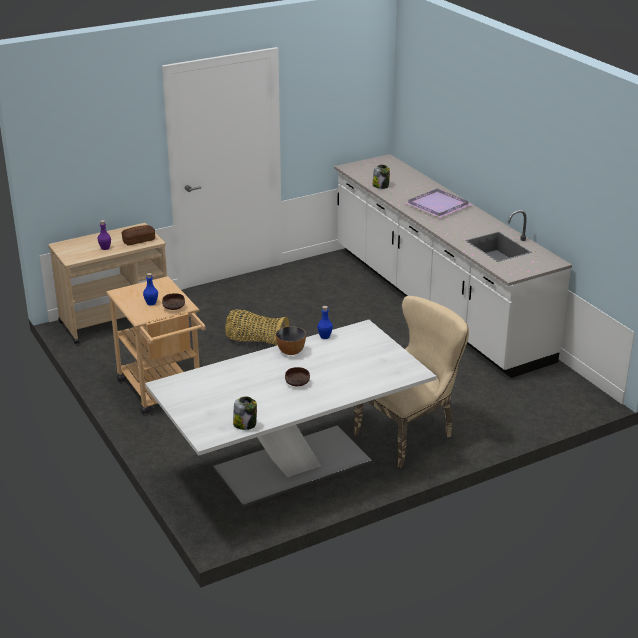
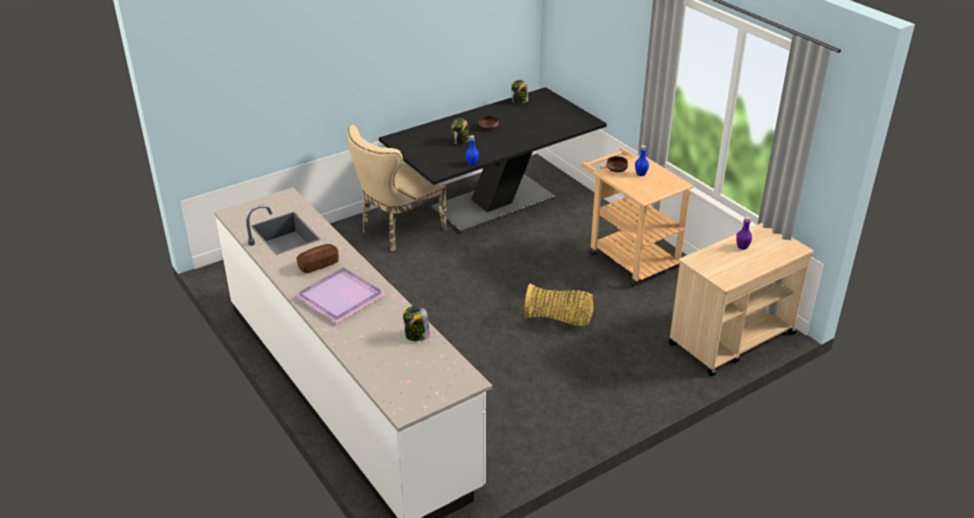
camera: 175 degrees right, 5 degrees up
bread [122,225,155,245] -> bread moved to [296,244,339,273]
white dining table [145,320,437,507] -> black dining table [379,87,607,232]
bowl [276,326,306,355] -> none
none -> jar [451,118,469,145]

